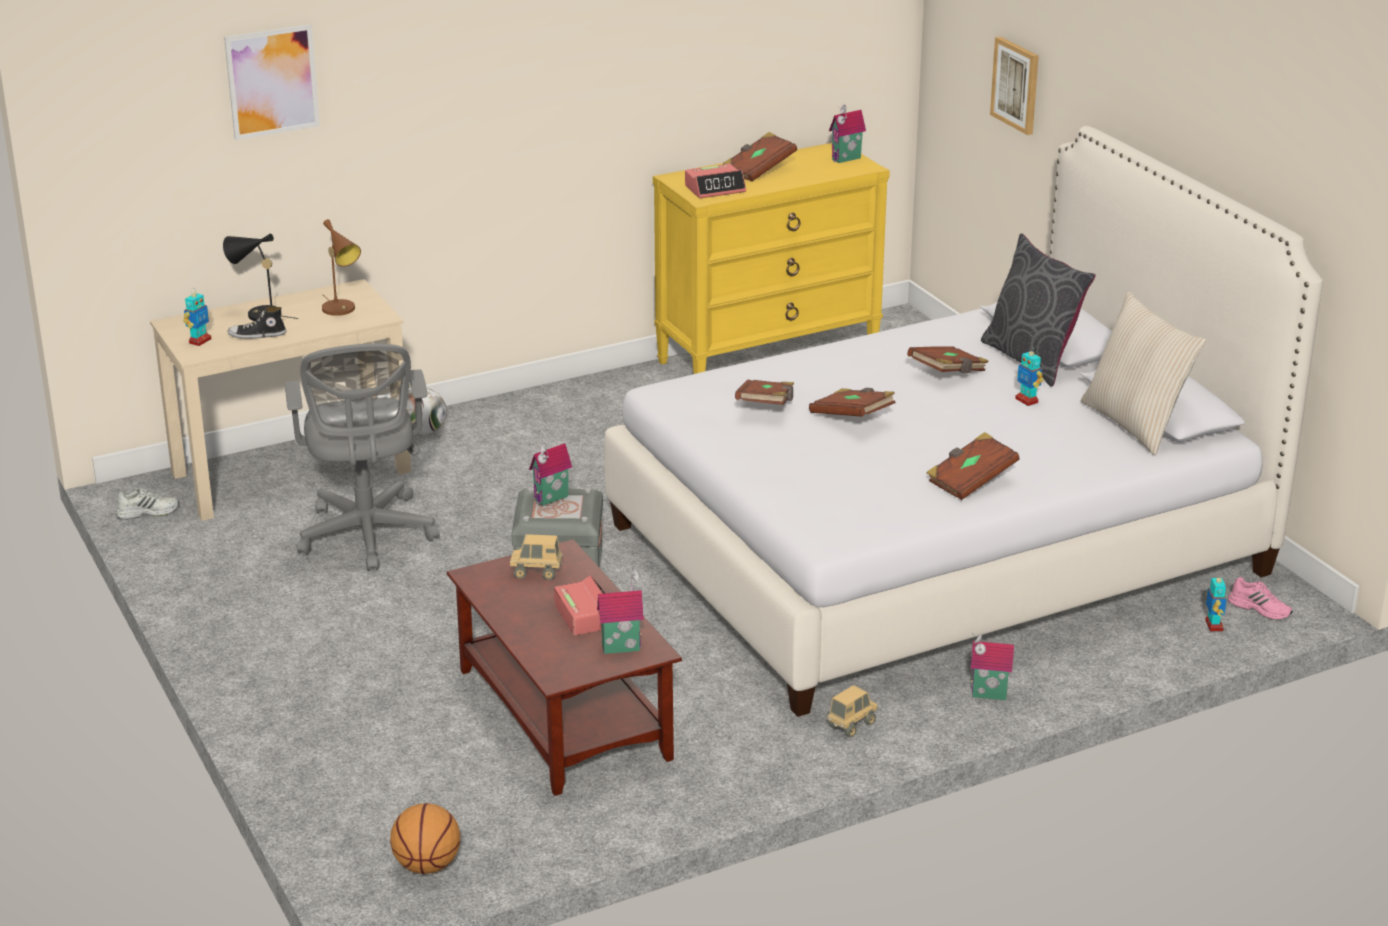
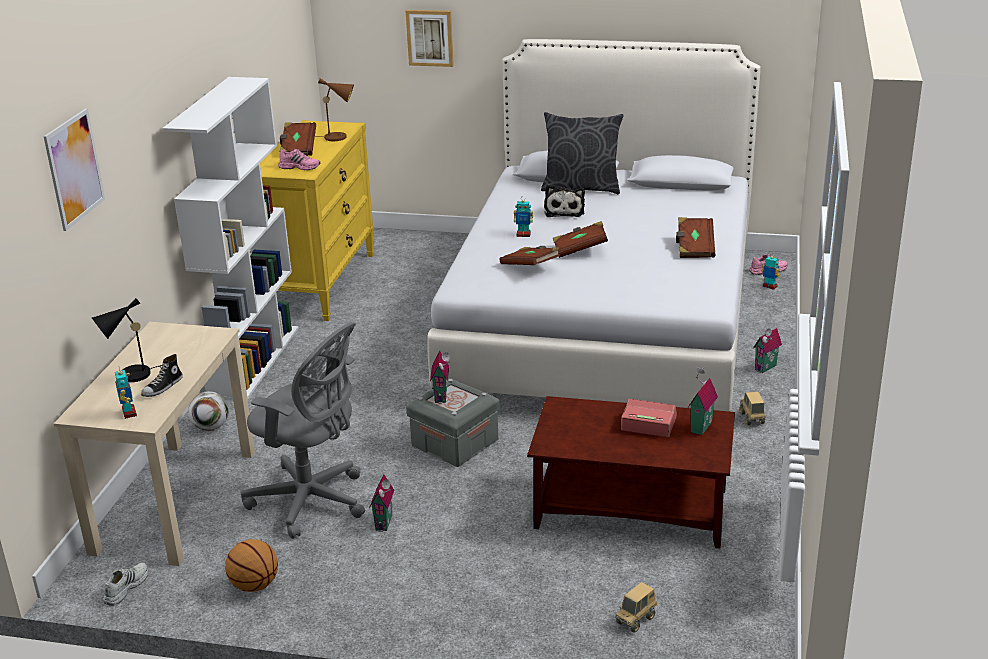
camera: 50 degrees left, 0 degrees up
brown table lamp [322,219,361,316] -> brown table lamp moved to [315,79,354,141]
basketball [390,803,460,874] -> basketball moved to [225,539,278,592]
toy truck [510,534,563,580] -> toy truck moved to [615,582,658,633]
alarm clock [685,164,746,199] -> pink shoe [278,149,320,170]
toy house [829,105,866,163] -> toy house moved to [369,475,394,532]
brown book [907,347,989,373] -> plush toy [544,184,585,217]
toy robot [1015,346,1044,406] -> toy robot moved to [514,196,533,237]
beige pillow [1081,292,1206,456] -> none
none -> white bookcase [163,77,299,400]

